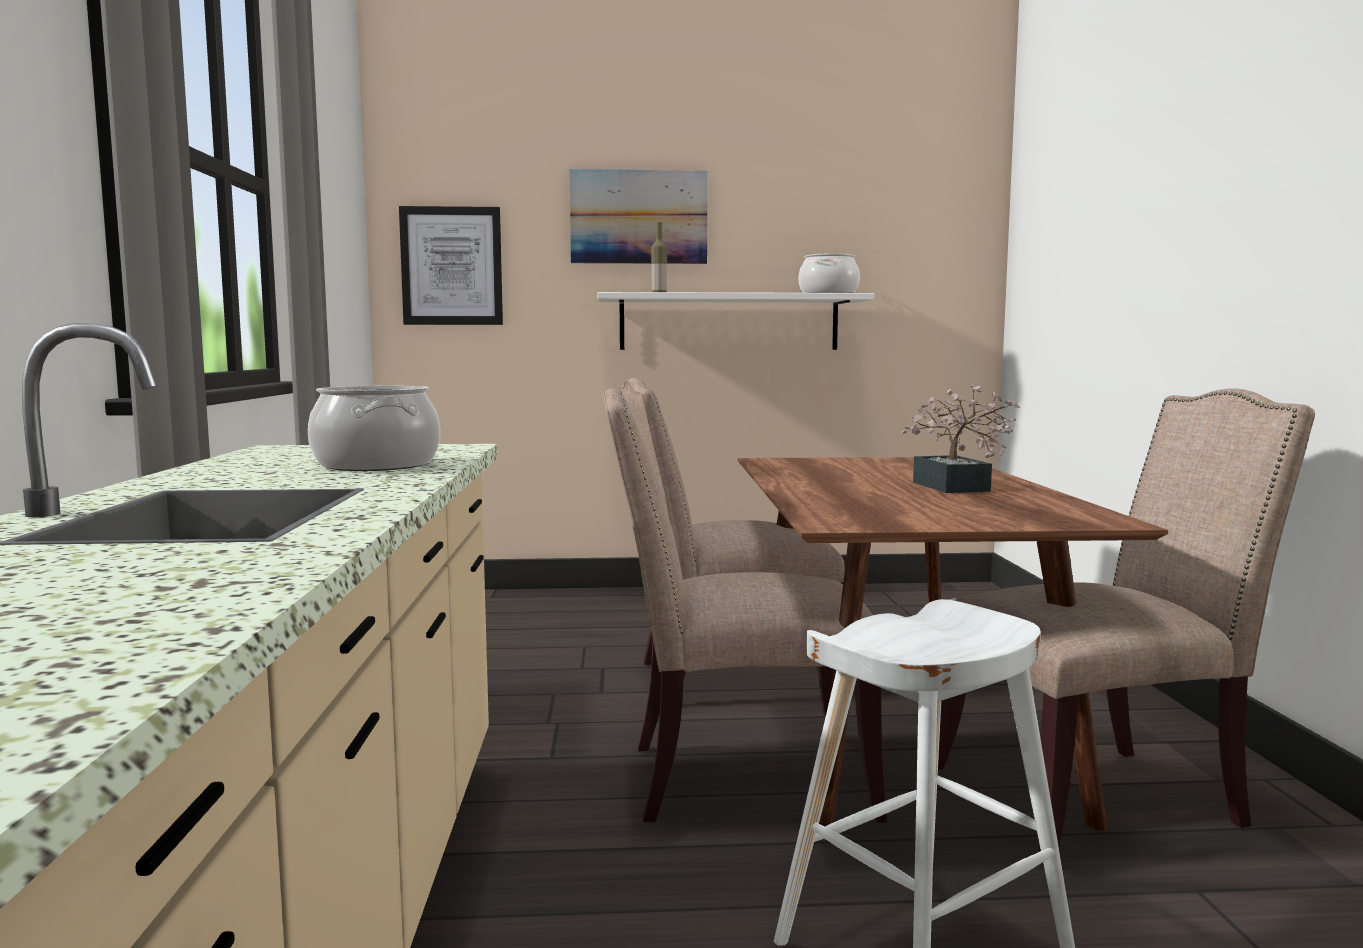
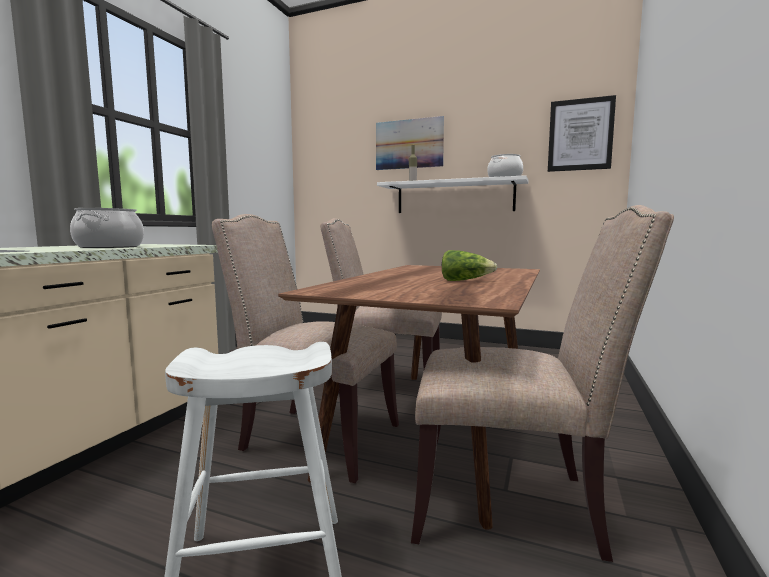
camera: 25 degrees right, 0 degrees up
picture [399,206,503,325] -> picture moved to [548,95,616,172]
potted plant [901,385,1020,493] -> lettuce [442,250,497,281]

